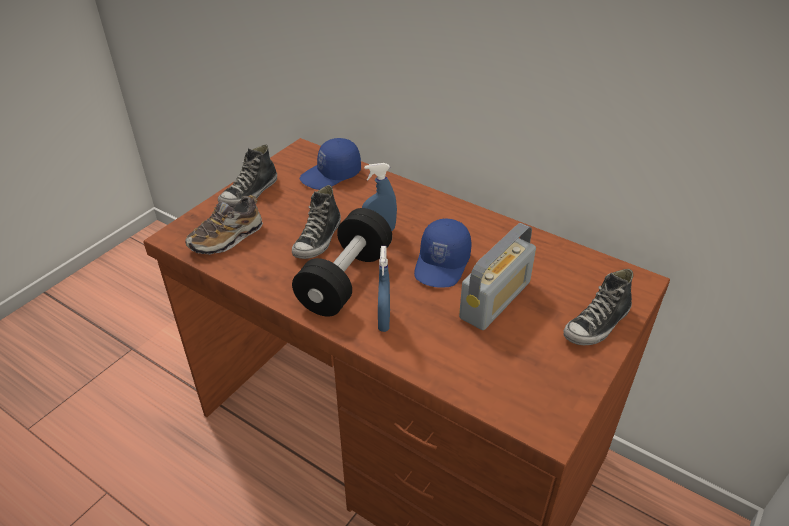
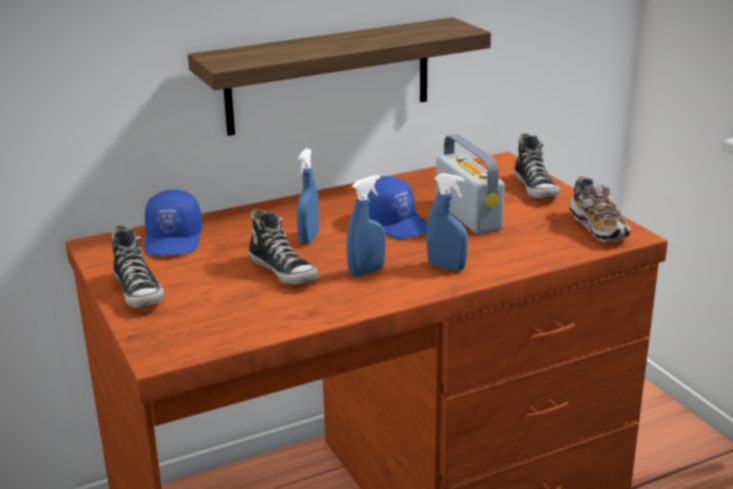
camera: 60 degrees left, 15 degrees down
shoe [185,195,263,255] -> shoe moved to [569,176,631,242]
black dumbbell [292,208,392,317] -> blue spray bottle [346,175,386,277]
none -> shelf [188,17,491,136]

